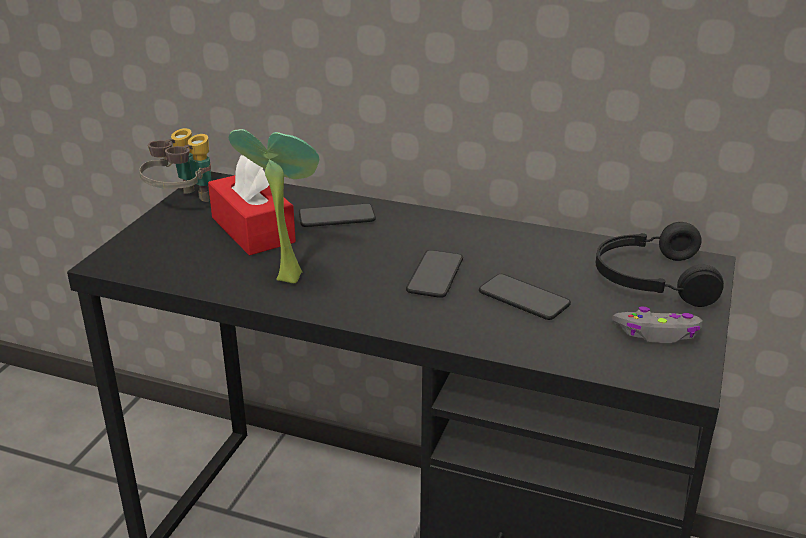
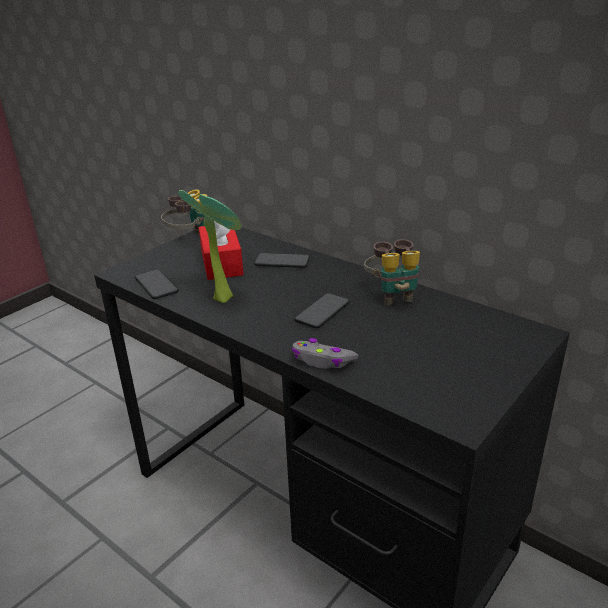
camera: 20 degrees right, 0 degrees up
phone [479,274,571,320] -> phone moved to [135,269,179,299]
black headphones [596,222,724,307] -> none
grey game controller [612,306,703,343] -> grey game controller moved to [292,338,359,369]
none -> binoculars [364,239,420,305]

